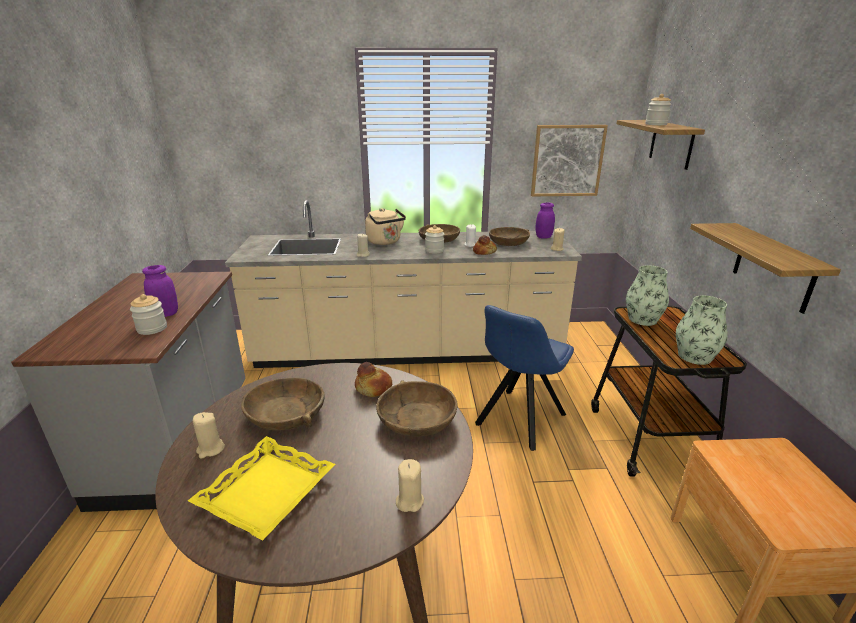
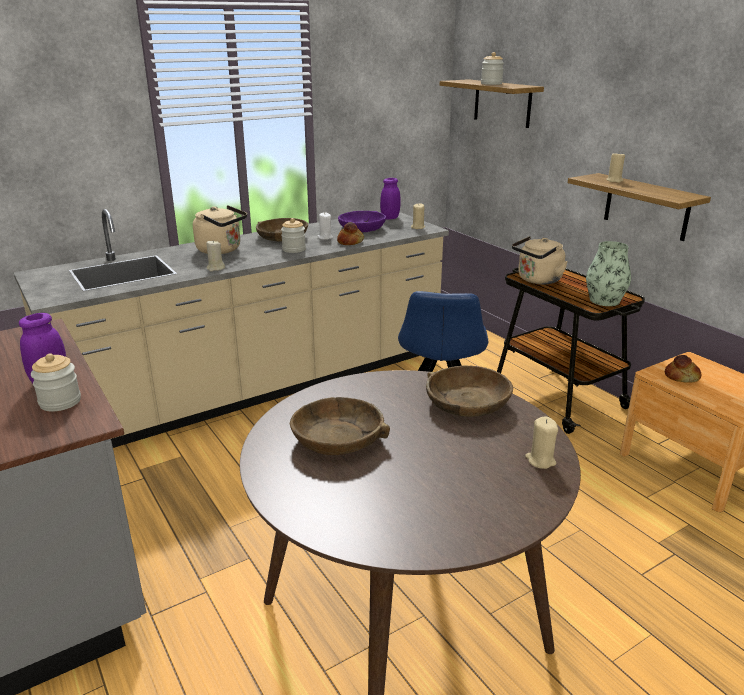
camera: 30 degrees left, 0 degrees up
yellow tray [188,436,335,541] -> none
beige candle [193,412,225,459] -> beige candle moved to [606,153,625,183]
bread [355,362,392,397] -> bread moved to [665,355,701,383]
brown bowl [489,227,530,246] -> purple bowl [338,211,386,232]
picture [531,125,608,196] -> none
vase [626,265,669,326] -> beige kettle [512,236,568,284]

